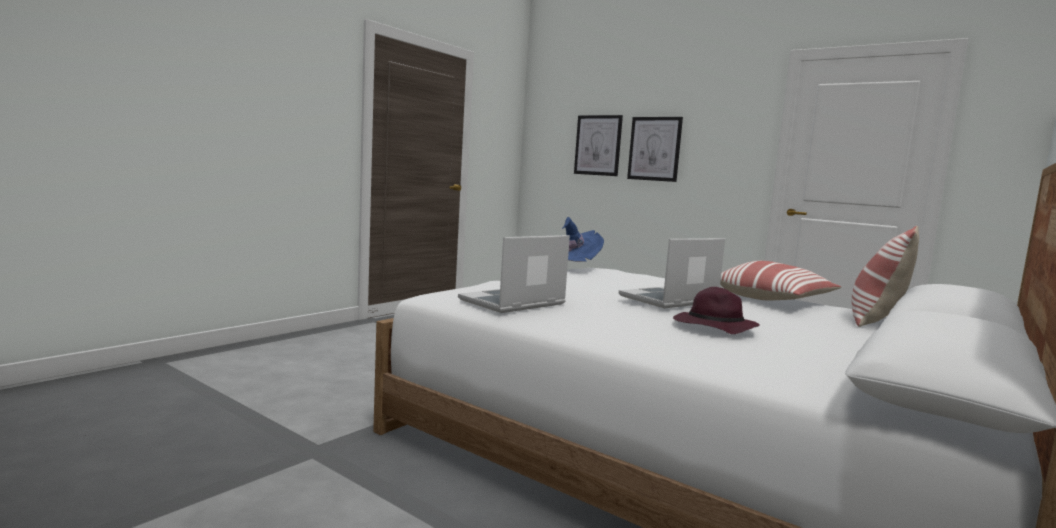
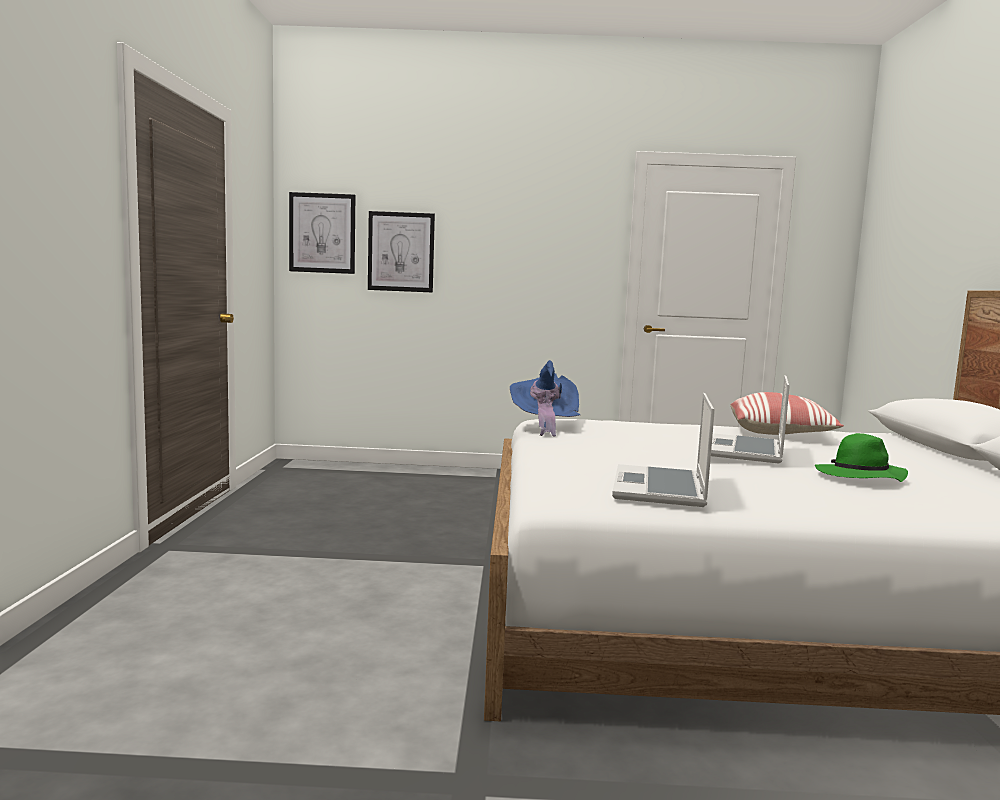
camera: 35 degrees left, 0 degrees up
picture [627,117,683,182] -> picture moved to [289,192,355,274]
purple hat [673,287,760,334] -> green hat [815,433,908,482]
pillow [851,226,919,327] -> none

